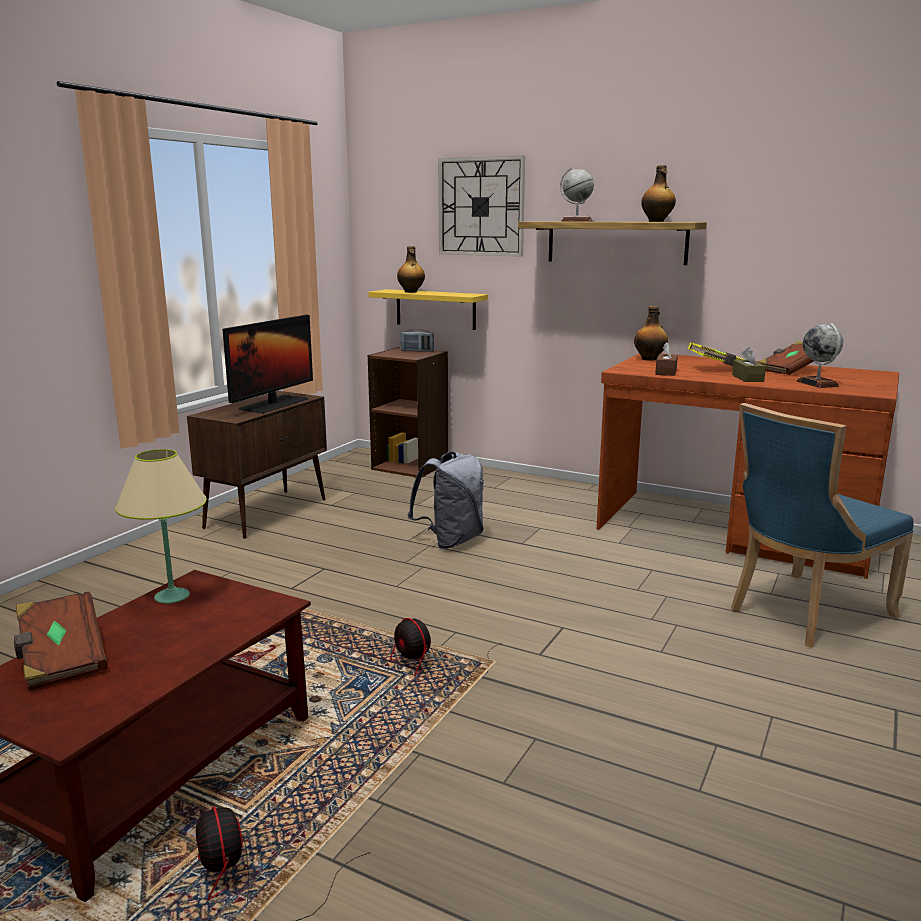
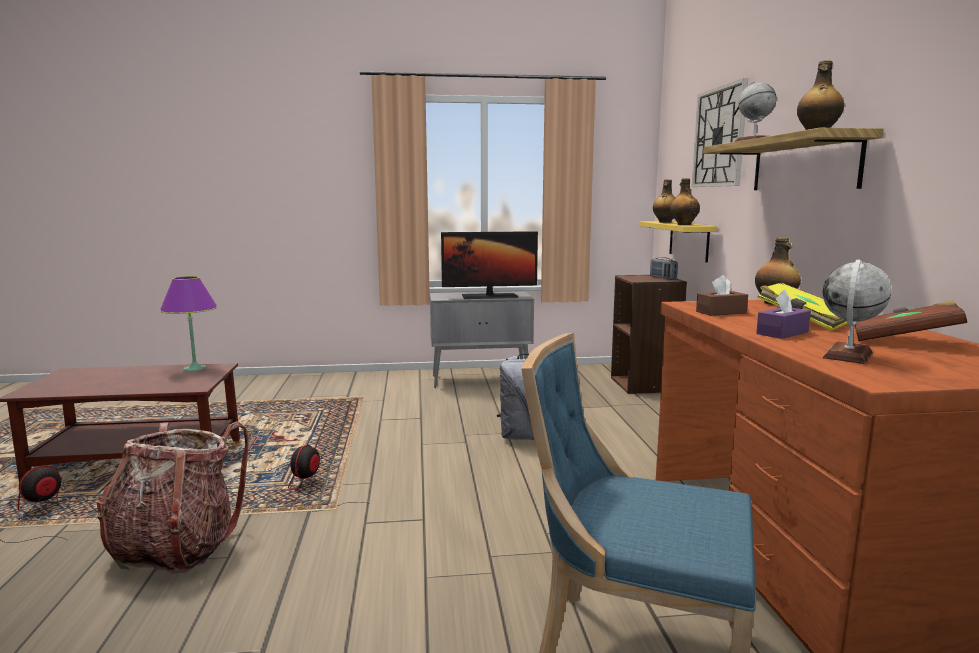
camera: 55 degrees right, 5 degrees down
brown book [14,591,107,690] -> none
beige table lamp [115,449,207,604] -> purple table lamp [160,276,218,371]
brown cabinet [187,391,327,539] -> grey cabinet [430,291,534,388]
brown tissue box [732,347,766,382] -> purple tissue box [756,290,811,339]
none -> backpack [97,421,249,574]
none -> bottle [670,178,700,225]

